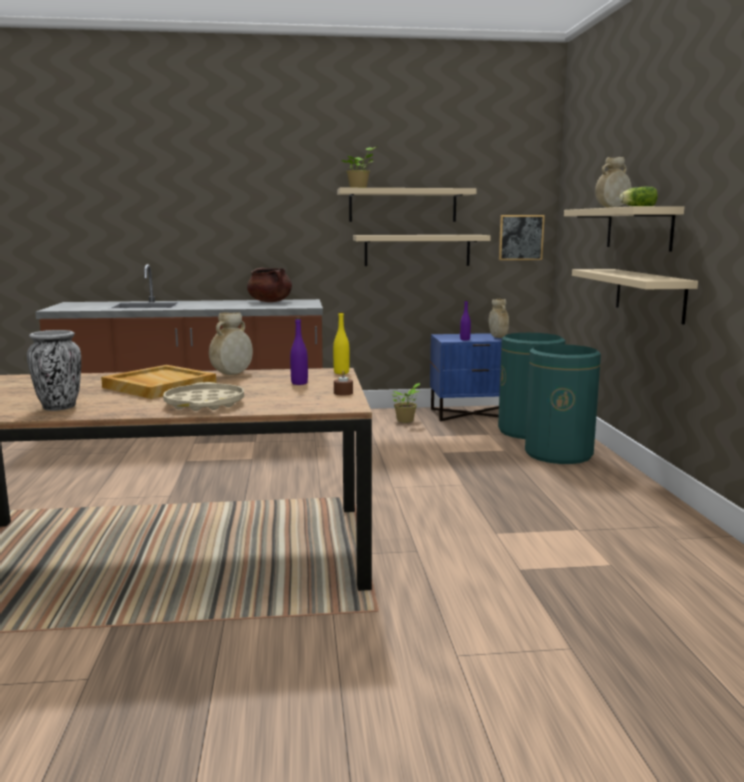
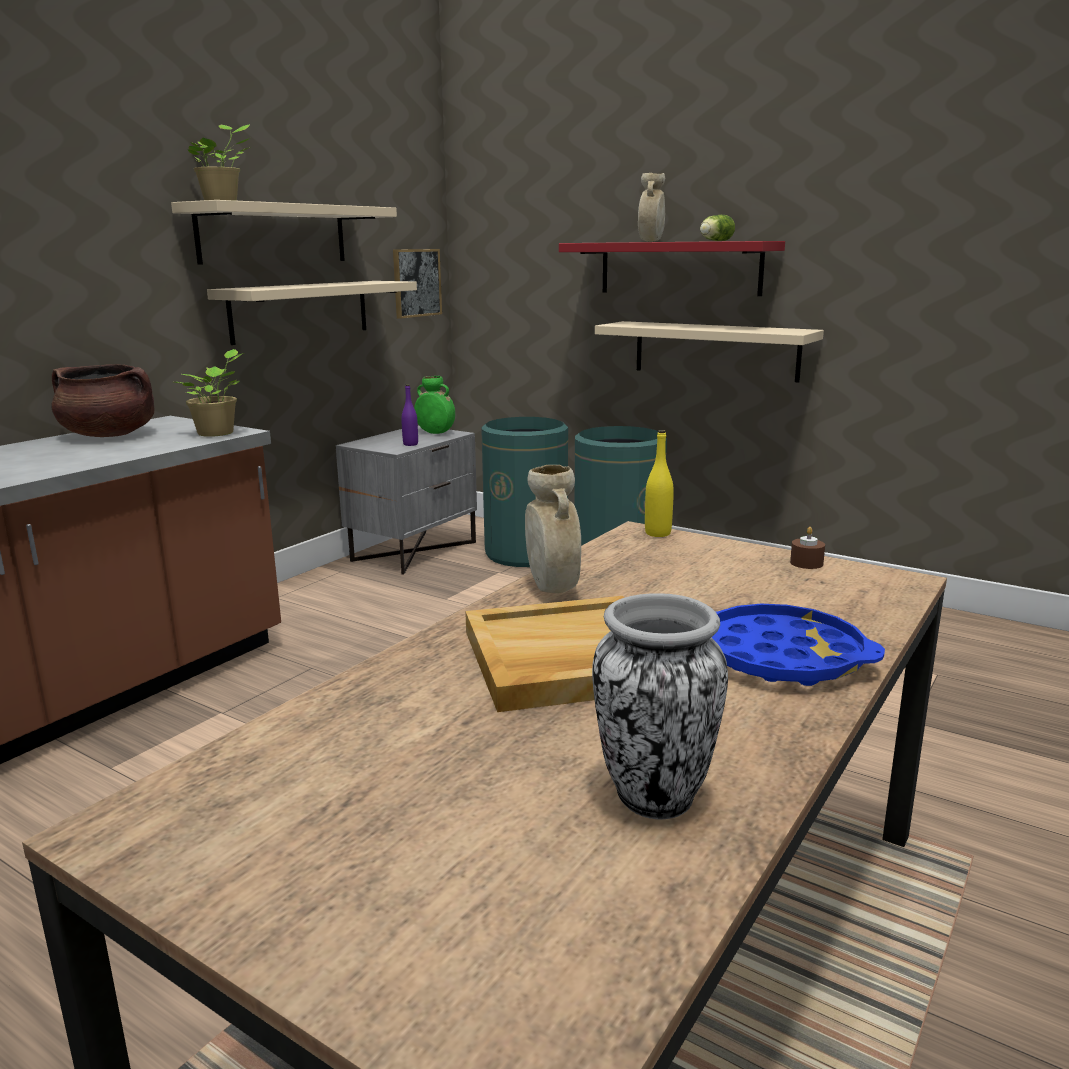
camera: 50 degrees left, 5 degrees up
beige tray [163,382,244,411] -> blue tray [712,604,885,686]
purple bottle [290,318,308,385] -> none
potted plant [392,383,420,423] -> potted plant moved to [174,349,244,437]
blue nightstand [430,333,502,421] -> grey nightstand [336,426,477,575]
beige vase [489,299,509,338] -> green vase [414,376,455,434]
beige shelf [564,206,684,252] -> red shelf [559,241,785,296]

